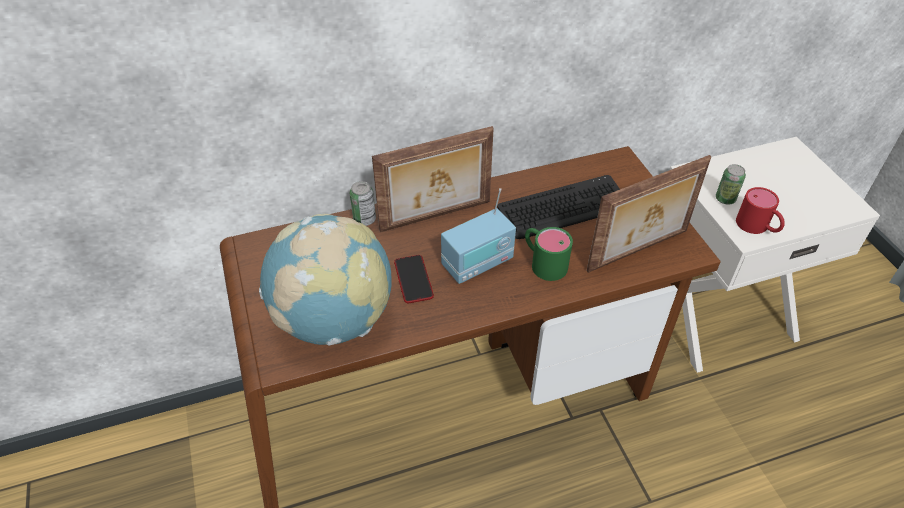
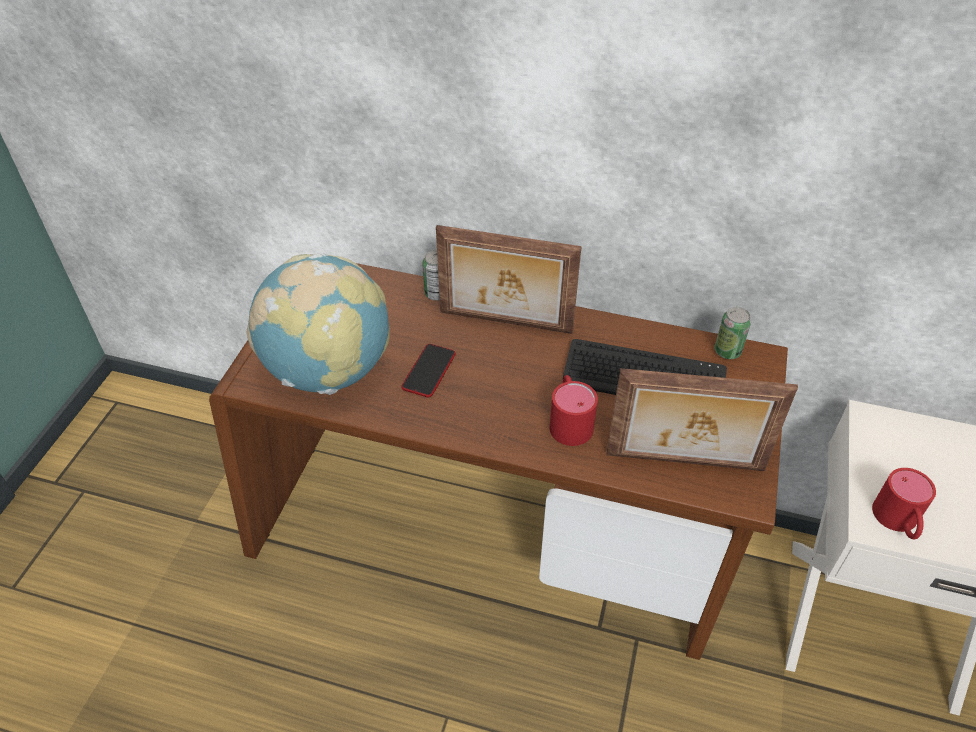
camera: 35 degrees right, 0 degrees up
radio [441,188,516,284] -> none
green mug [525,227,573,281] -> red mug [550,375,598,446]
can [716,164,746,205] -> can moved to [714,307,751,359]

